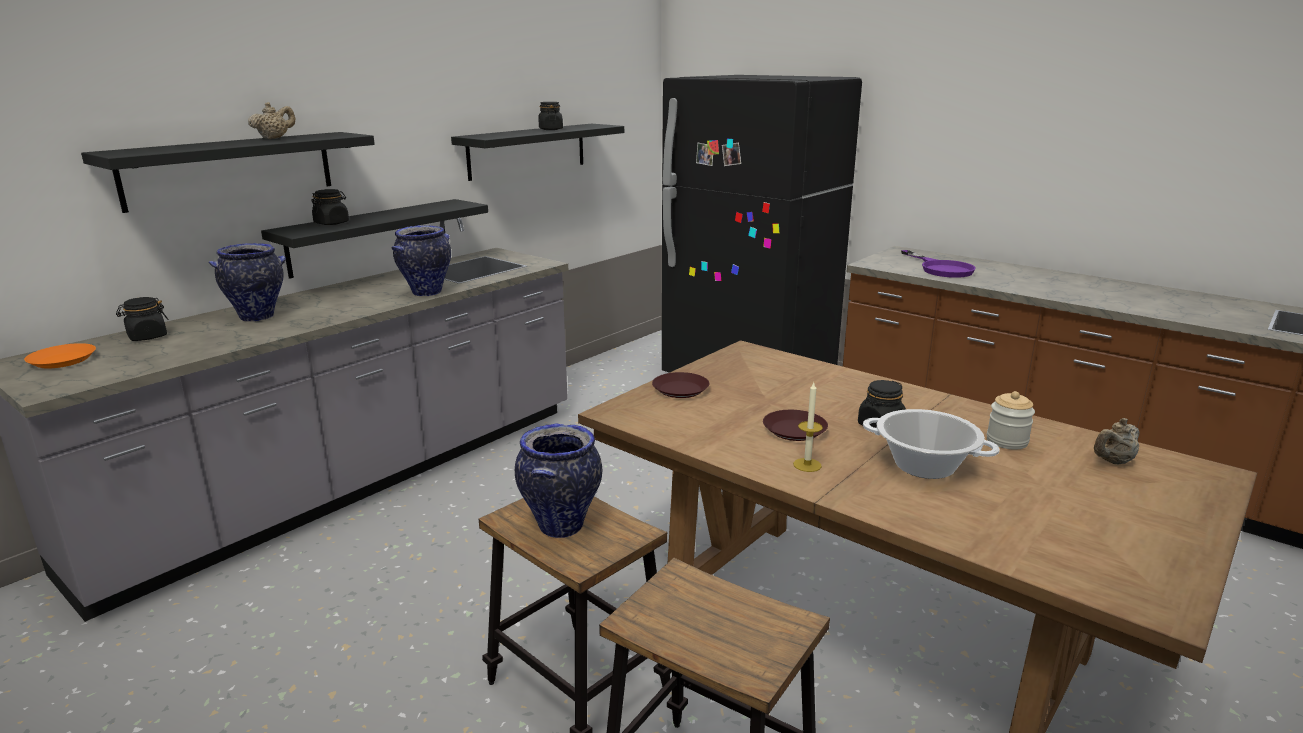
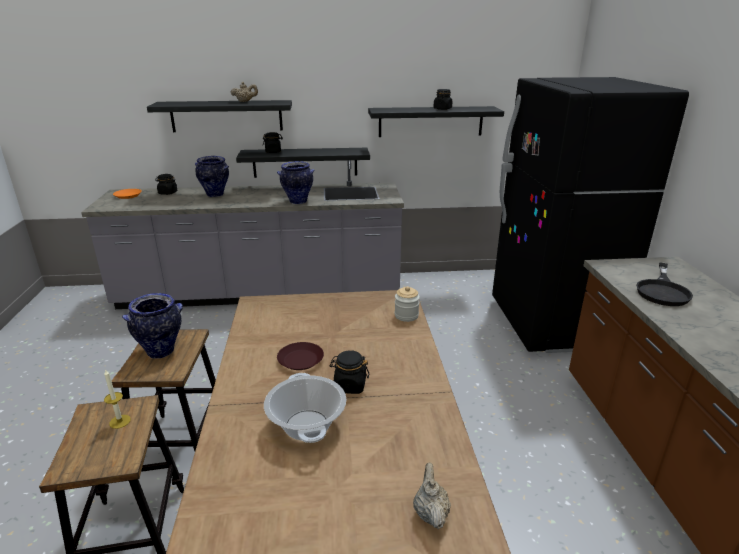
camera: 45 degrees right, 5 degrees up
brown plate [652,372,710,398] -> none
candle [793,383,823,472] -> candle moved to [104,369,131,429]
purple frying pan [901,250,976,278] -> black frying pan [636,262,693,306]
jar [987,391,1035,450] -> jar moved to [394,286,420,322]
beige teapot [1094,418,1140,465] -> beige teapot turned 75 degrees clockwise [413,462,451,529]

